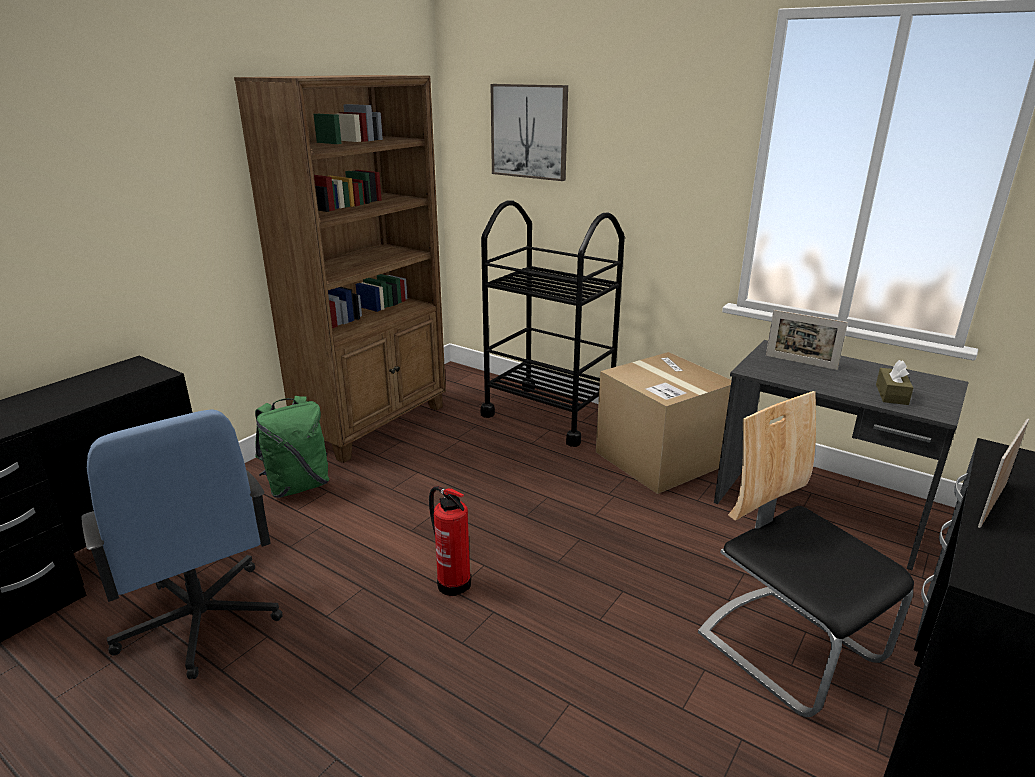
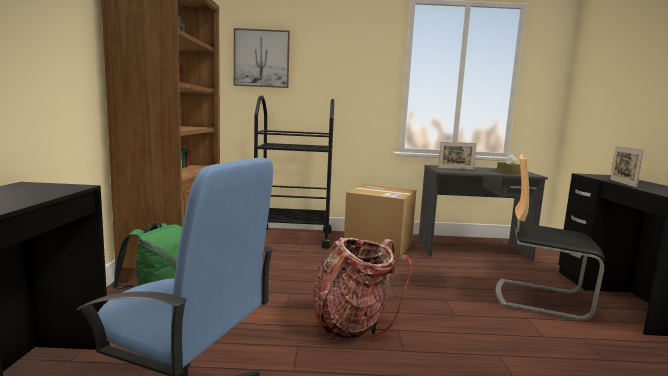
camera: 35 degrees left, 15 degrees down
fire extinguisher [429,486,471,596] -> backpack [313,237,412,341]

